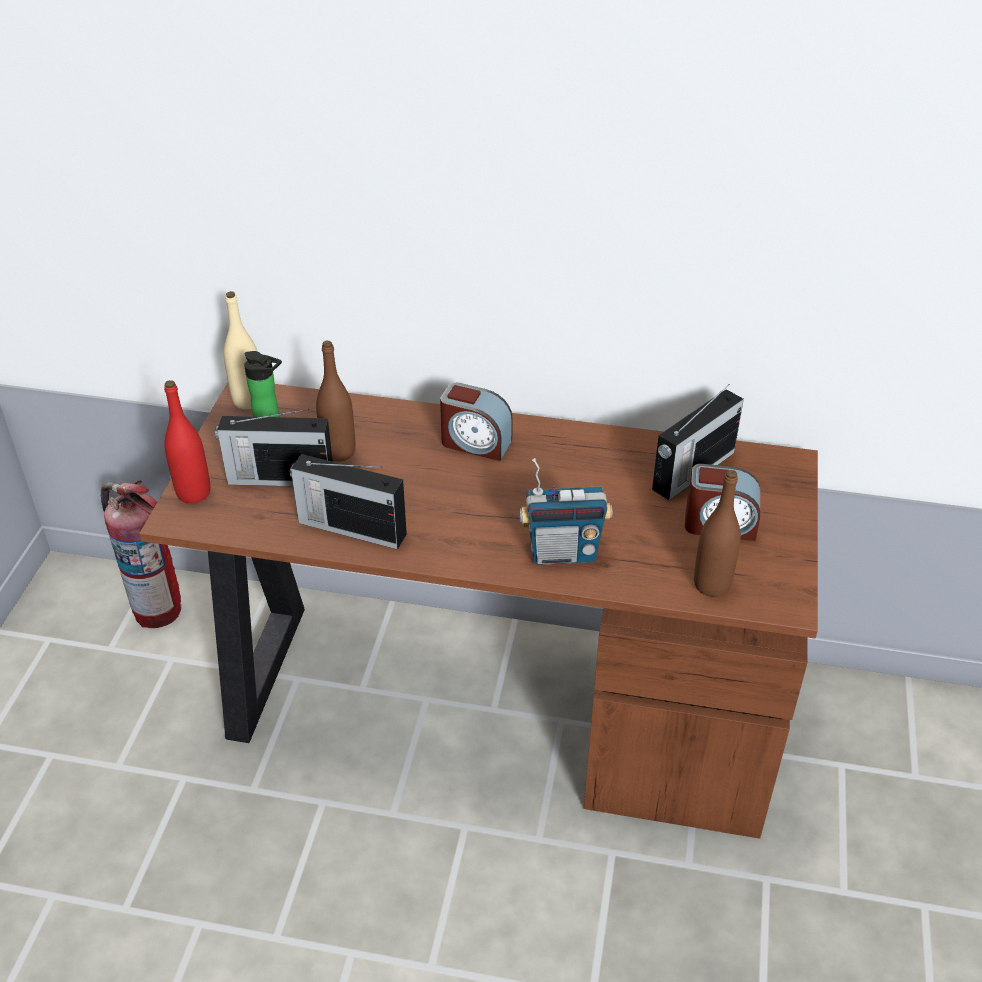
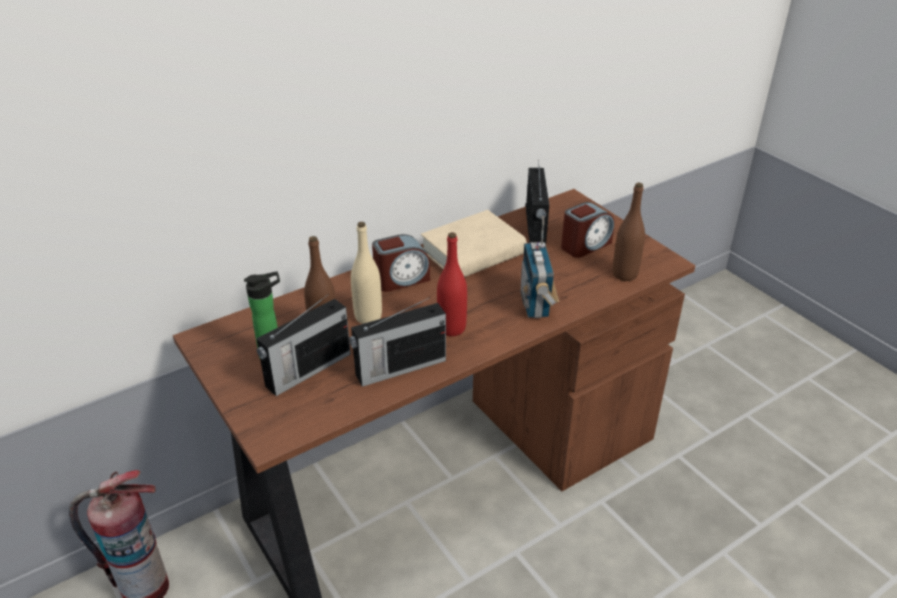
camera: 45 degrees left, 5 degrees down
red bottle [164,380,210,503] -> red bottle moved to [437,232,467,336]
beige bottle [224,291,257,409] -> beige bottle moved to [351,222,382,324]
radio [519,458,612,565] -> radio turned 135 degrees clockwise [520,216,559,318]
none -> beige book [421,210,527,277]

